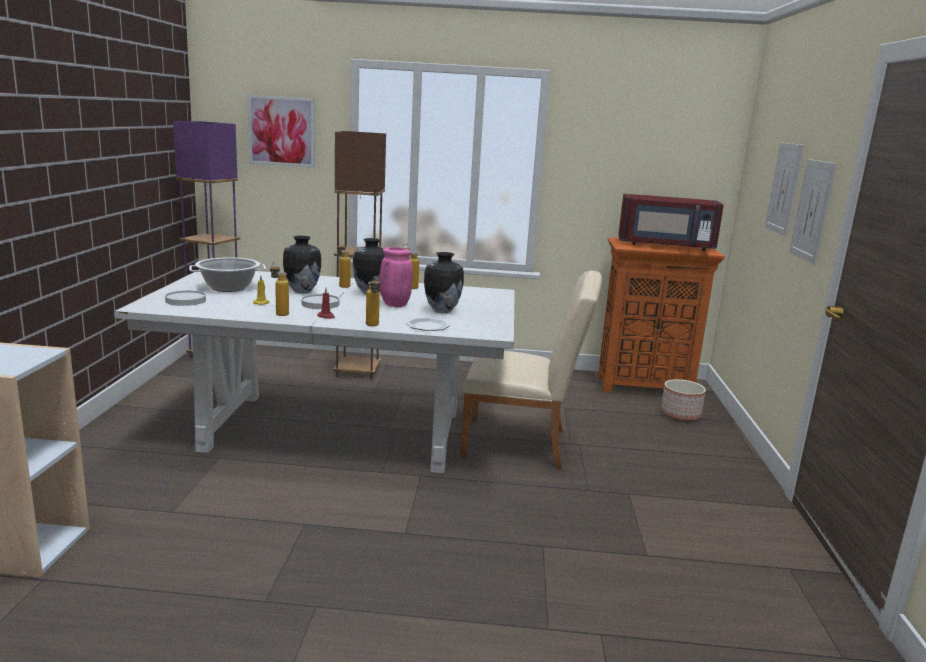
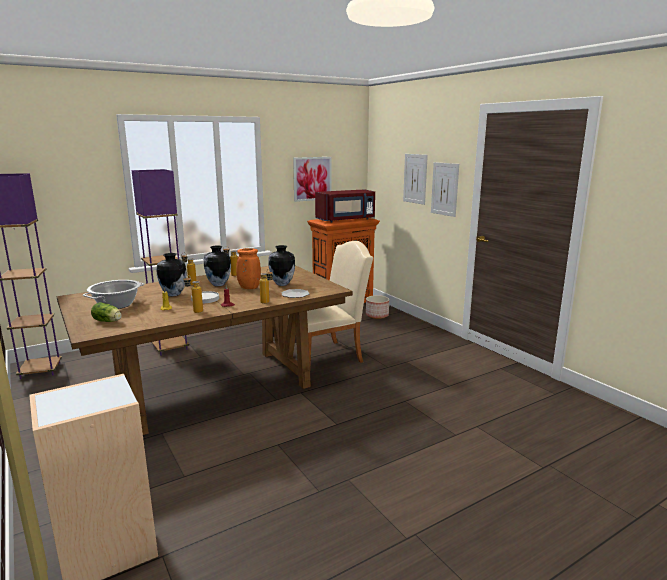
camera: 35 degrees left, 0 degrees up
white dining table [114,271,515,473] -> brown dining table [57,265,353,435]
white plate [165,290,206,306] -> lettuce [91,302,122,322]
picture [247,95,315,168] -> picture moved to [293,157,332,202]
brown floor lamp [334,131,386,379] -> purple floor lamp [131,169,189,356]
pink vase [379,247,413,307] -> orange vase [236,248,261,289]

